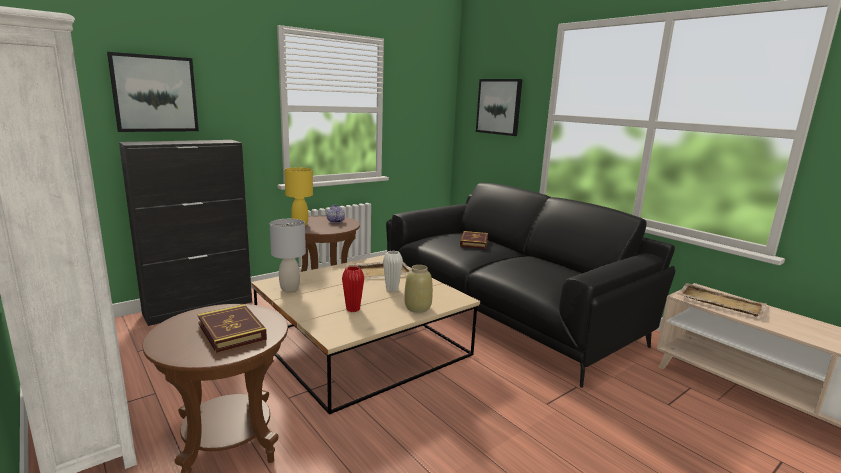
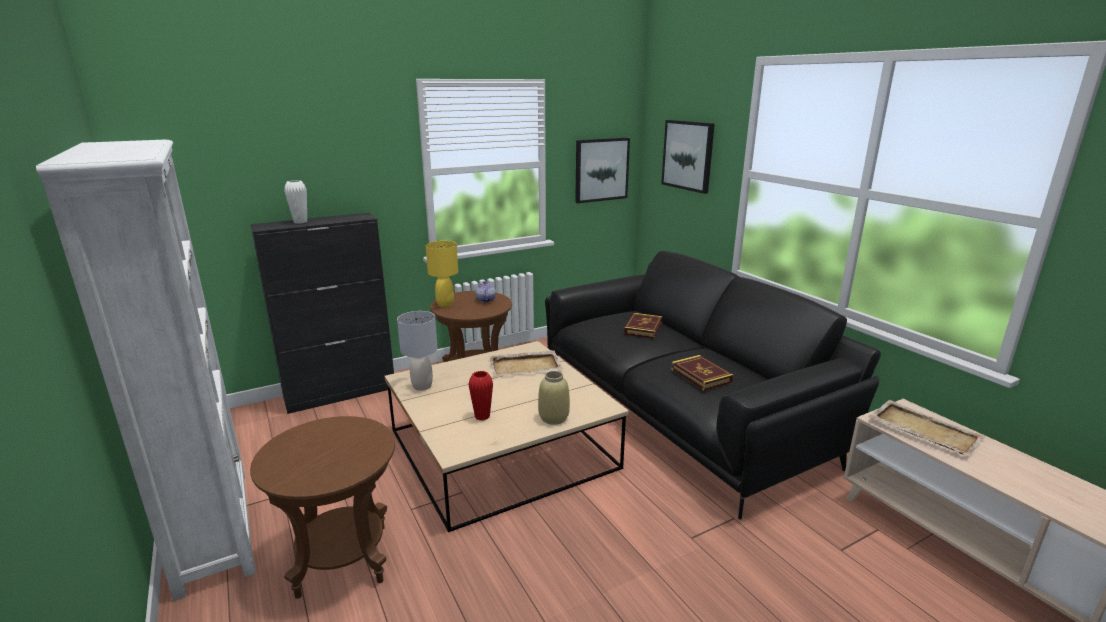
camera: 10 degrees right, 5 degrees up
picture [107,52,199,132] -> picture moved to [575,138,630,203]
book [198,304,267,353] -> book moved to [671,355,734,391]
white vase [383,251,403,292] -> white vase moved to [284,180,307,224]

